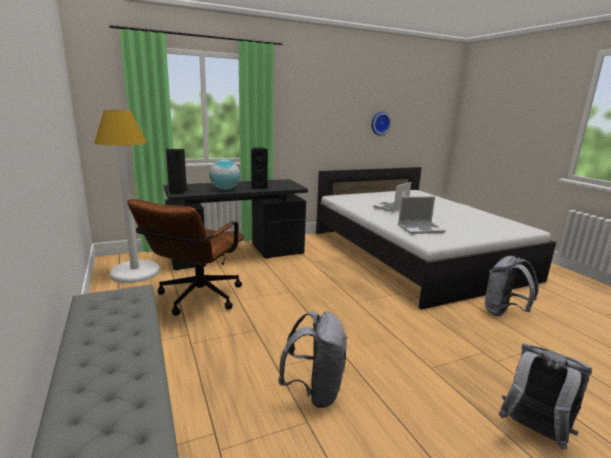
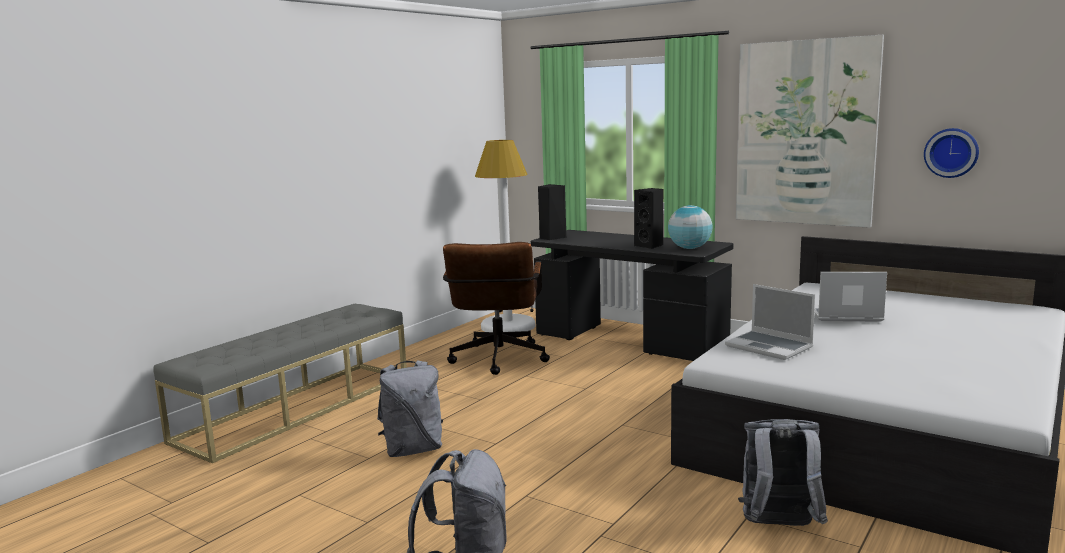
camera: 60 degrees right, 5 degrees down
brown office chair [127,199,245,316] -> brown office chair turned 75 degrees counterclockwise [443,242,550,375]
globe [209,159,240,190] -> globe moved to [668,205,713,249]
none -> picture [736,35,884,228]

